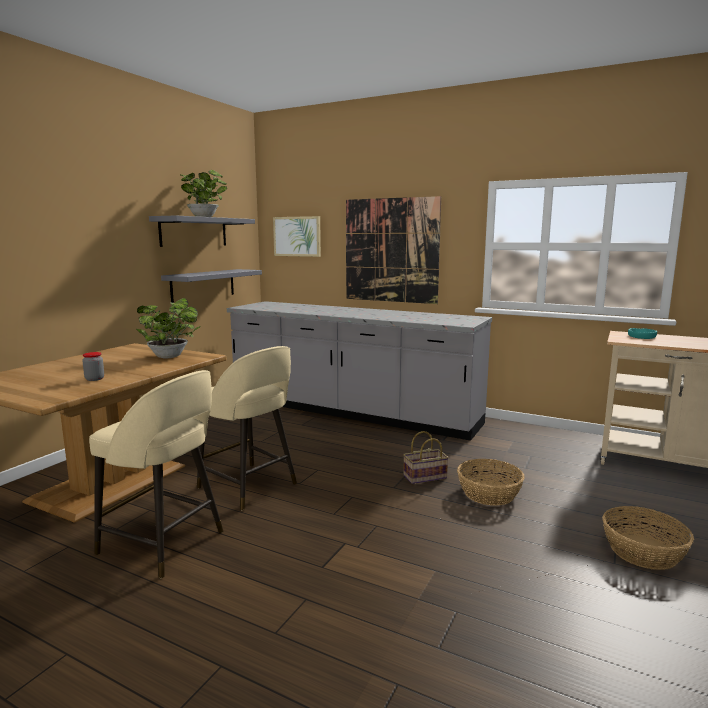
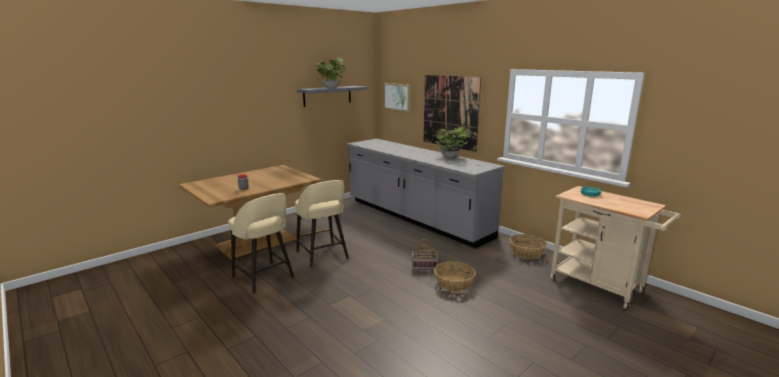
camera: 20 degrees right, 5 degrees up
potted plant [136,298,201,358] -> potted plant moved to [435,127,469,158]
grey shelf [161,269,262,303] -> none
basket [602,506,694,570] -> basket moved to [510,234,547,259]

